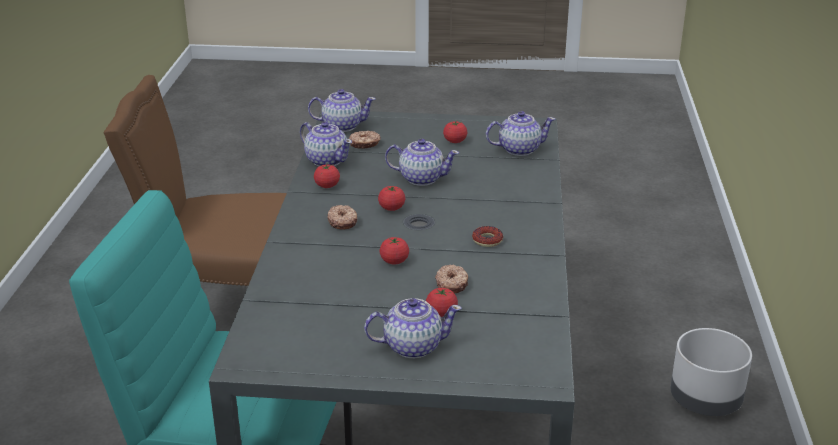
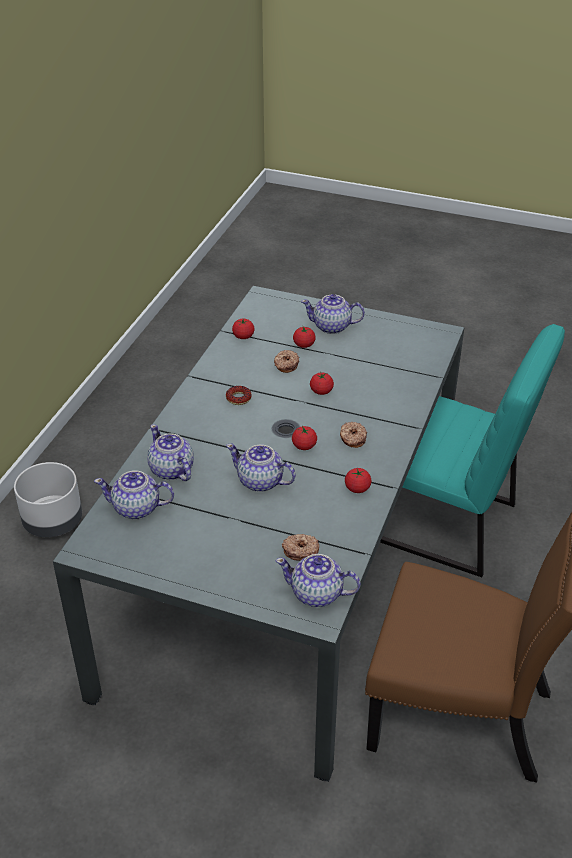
camera: 165 degrees left, 10 degrees up
teapot [300,122,352,166] -> teapot moved to [148,424,194,481]
tomato [443,121,467,143] -> tomato moved to [232,319,255,339]

